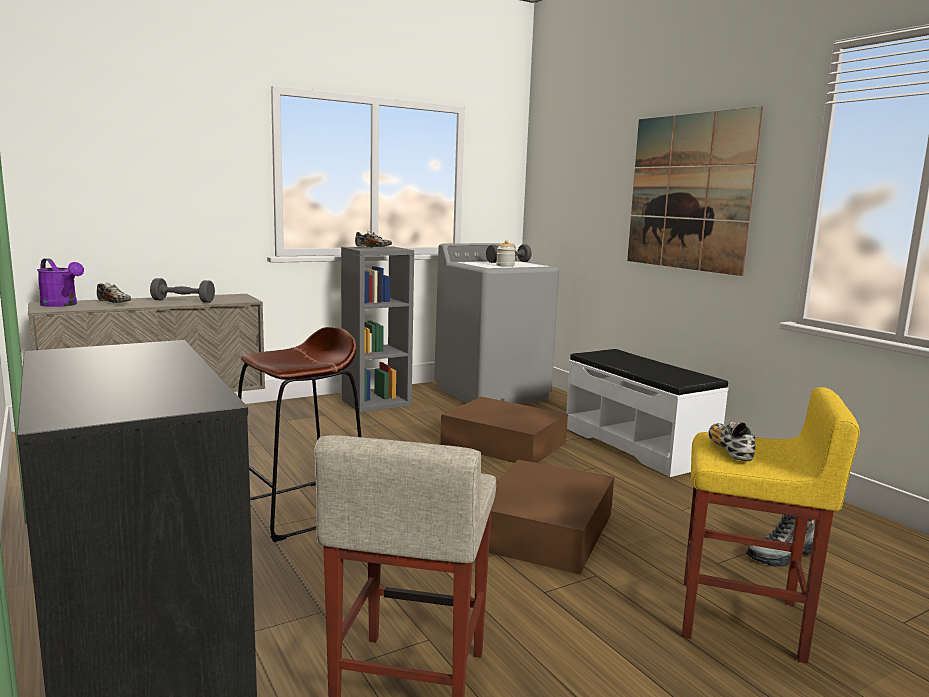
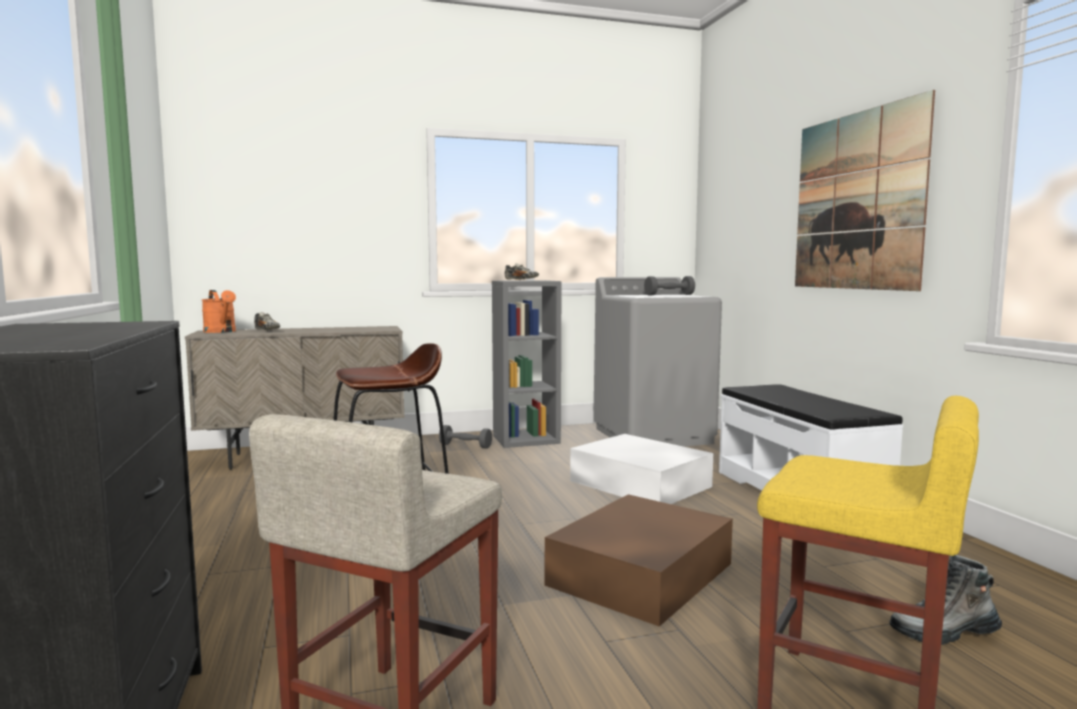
camera: 15 degrees right, 5 degrees down
purple watering can [37,258,84,307] -> orange watering can [202,290,236,333]
grey dumbbell [150,278,215,303] -> grey dumbbell moved to [439,425,492,449]
brown storage box [440,397,568,463] -> white storage box [570,434,713,504]
jar [496,240,516,267] -> none
shoe [709,421,756,461] -> none

